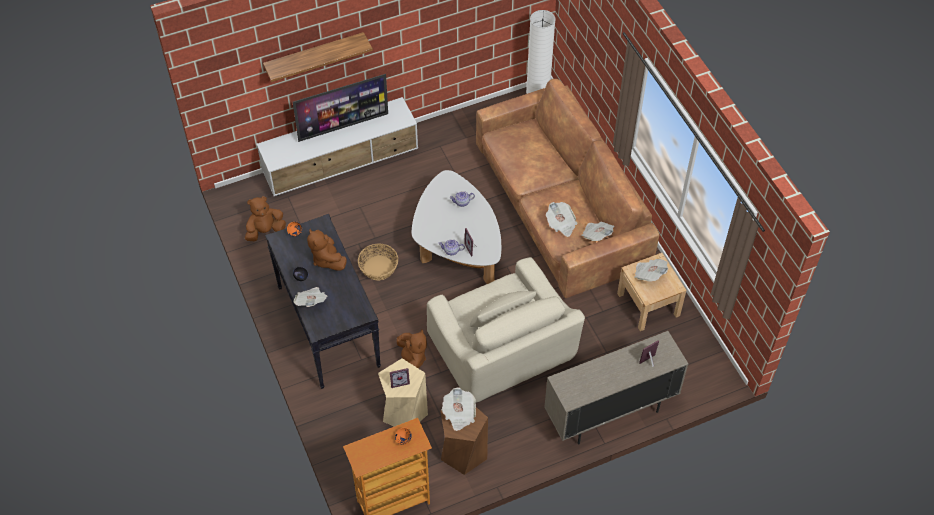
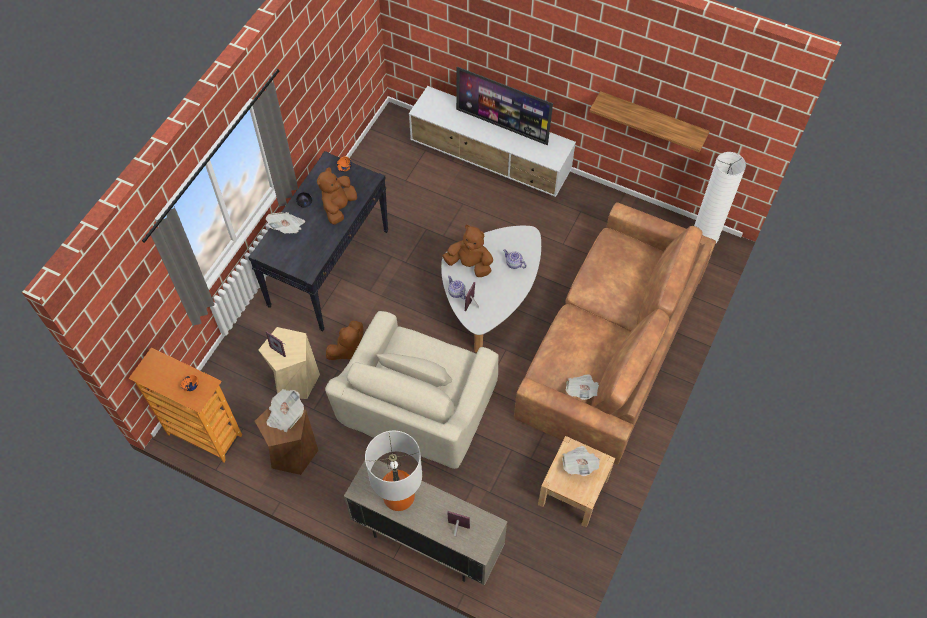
camera: 50 degrees right, 5 degrees up
brown plush toy [245,196,286,241] -> brown plush toy moved to [443,225,493,277]
shelf [263,32,373,82] -> shelf moved to [589,91,710,153]
basket [358,244,398,280] -> none
newspaper [546,202,578,237] -> none
none -> table lamp [365,430,422,511]

